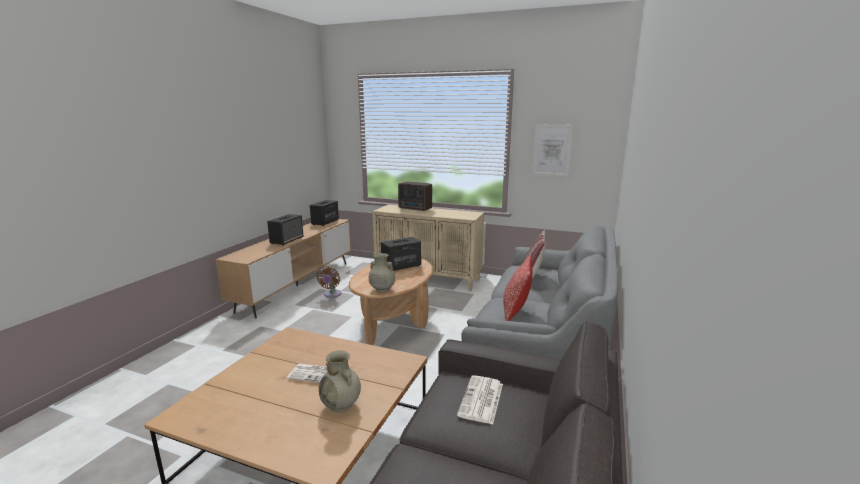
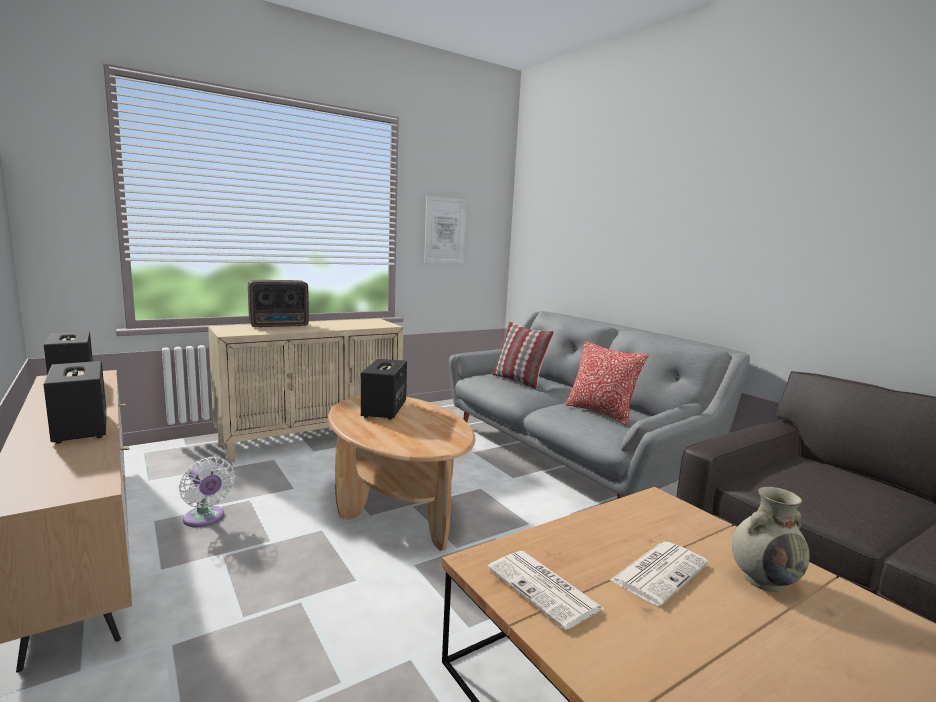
camera: 55 degrees left, 5 degrees down
brown fan [317,266,342,298] -> white fan [179,457,235,527]
beige vase [369,253,395,293] -> none
newspaper [457,375,503,424] -> newspaper moved to [487,551,604,630]

